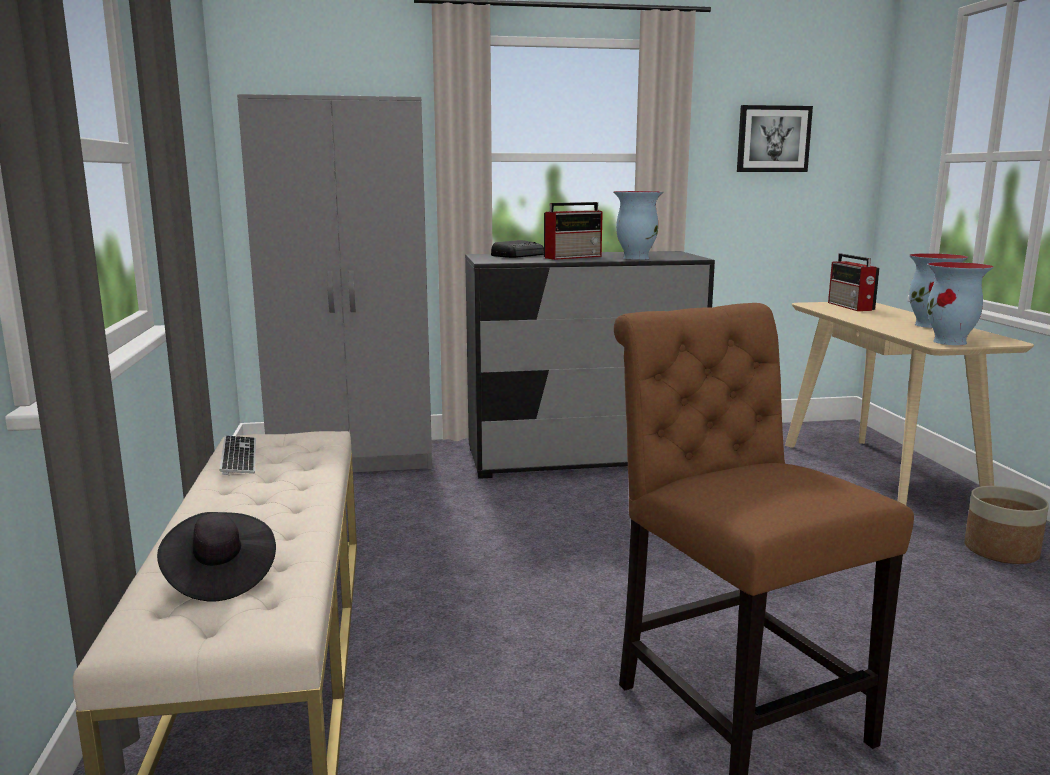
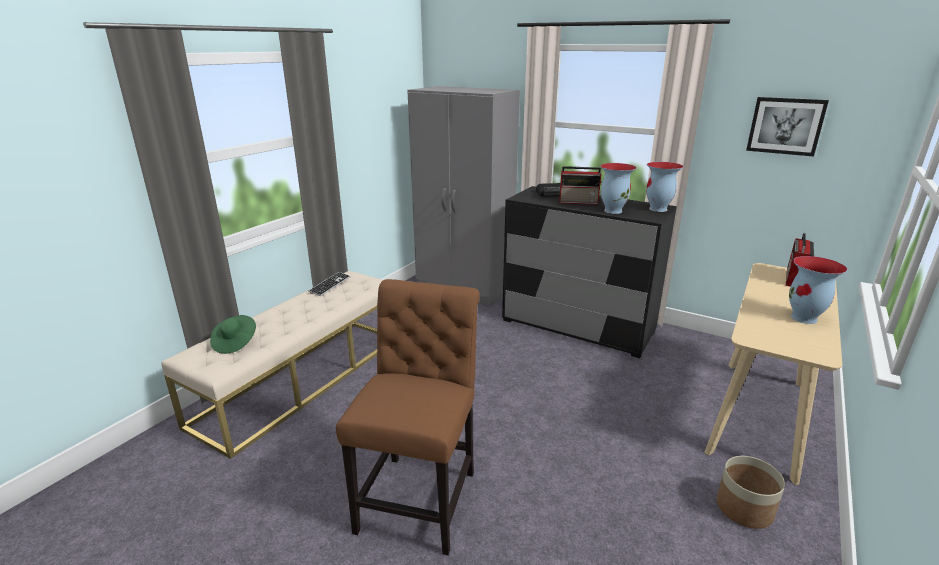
camera: 40 degrees right, 10 degrees up
black hat [157,512,276,601] -> green hat [210,315,256,354]
vase [927,262,994,345] -> vase moved to [646,162,683,212]

